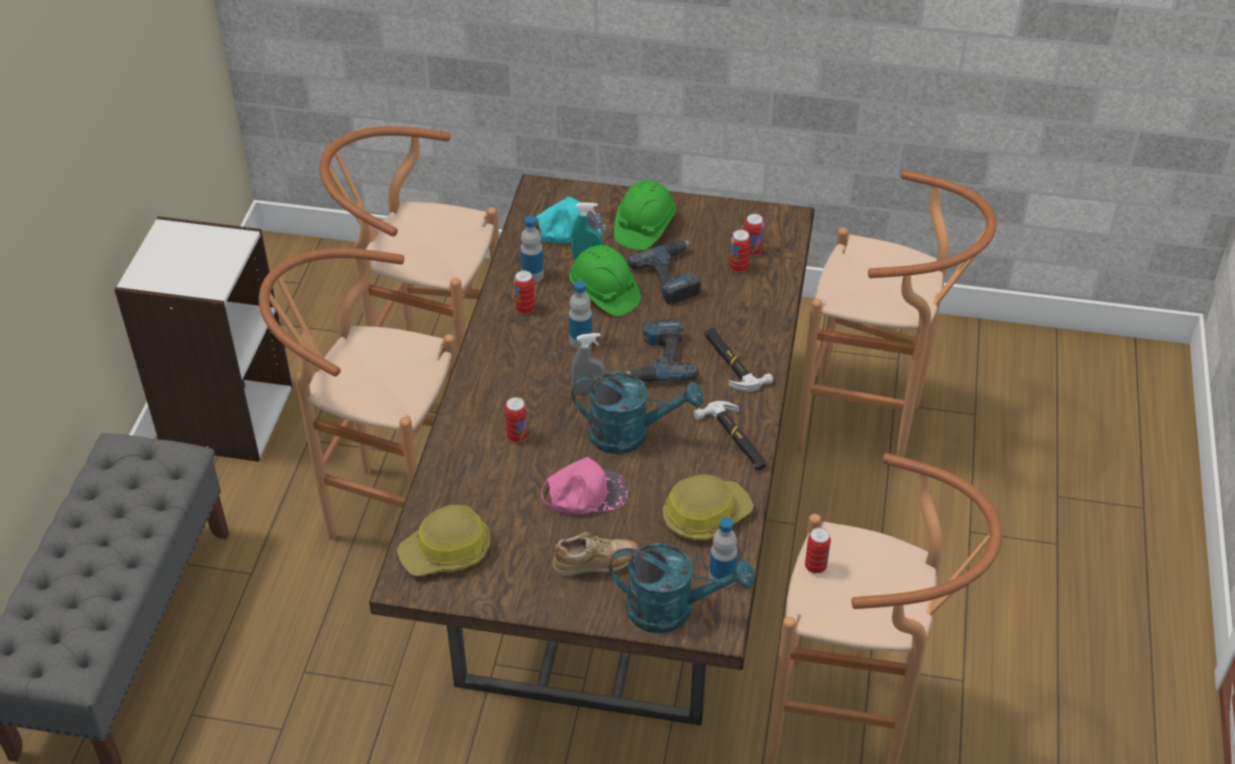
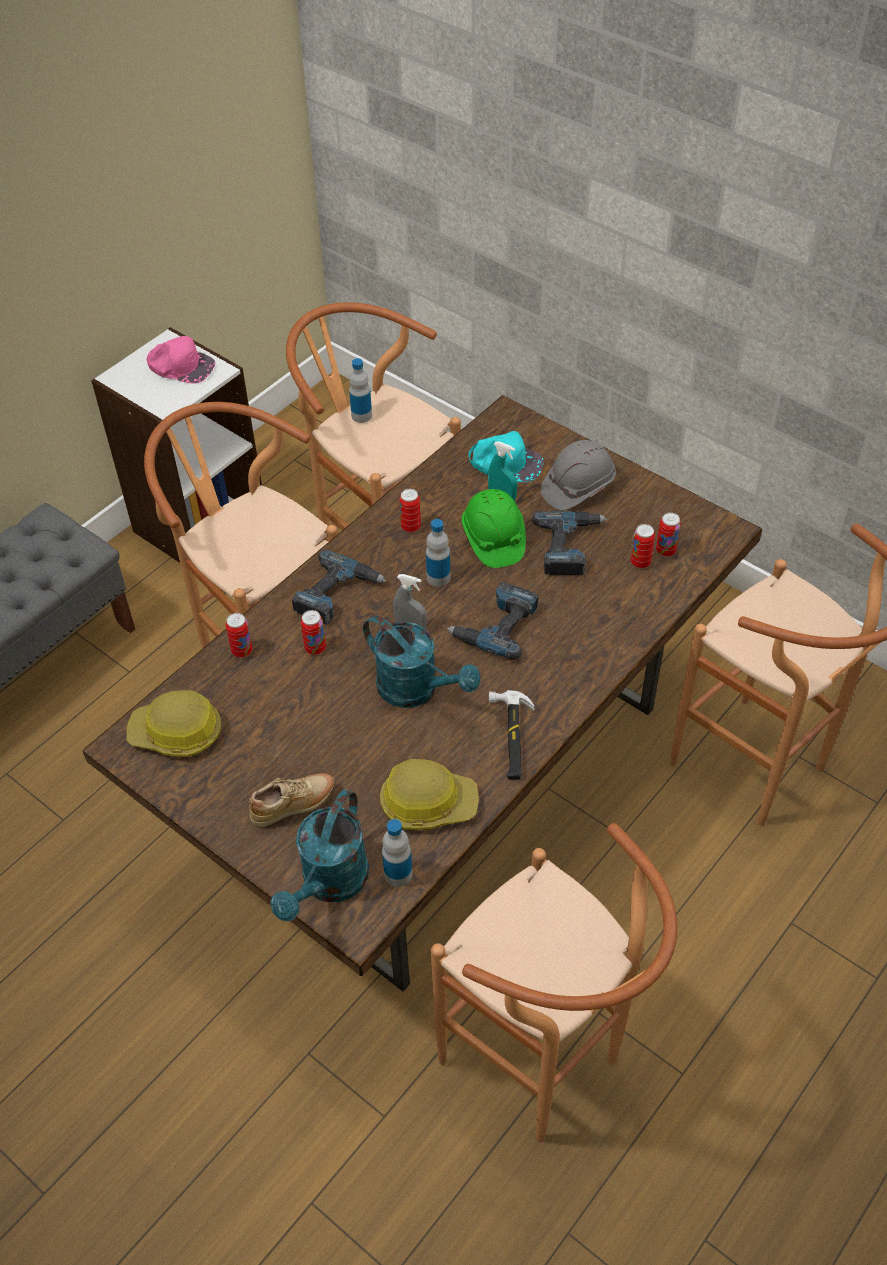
camera: 30 degrees right, 5 degrees up
bottle [520,216,544,283] -> bottle moved to [349,358,372,423]
pink cap [541,457,628,514] -> pink cap moved to [146,336,215,383]
beige shoe [553,532,639,577] -> beige shoe turned 45 degrees counterclockwise [249,773,334,828]
turquoise watering can [609,543,754,634] -> turquoise watering can turned 75 degrees clockwise [271,789,369,921]
green hard hat [614,180,676,250] -> grey hard hat [541,440,616,510]
hammer [704,327,773,392] -> none
can [805,527,831,574] -> can moved to [226,613,253,658]
none -> power drill [292,550,386,625]

